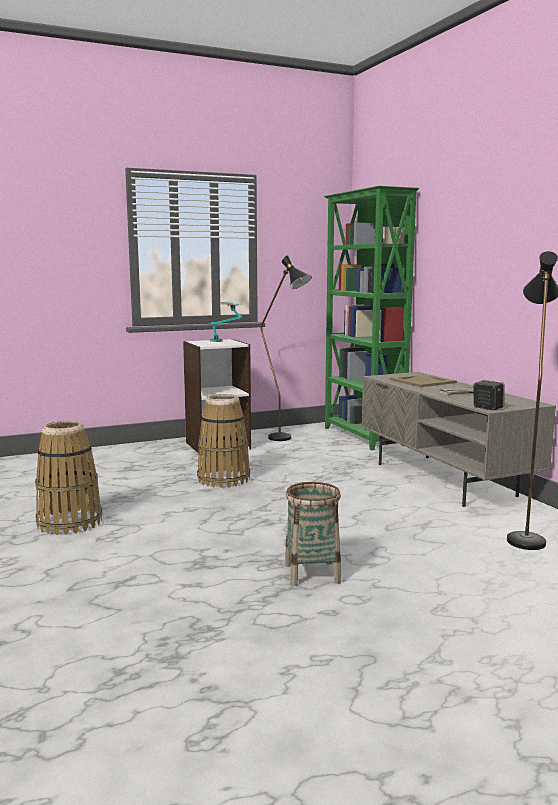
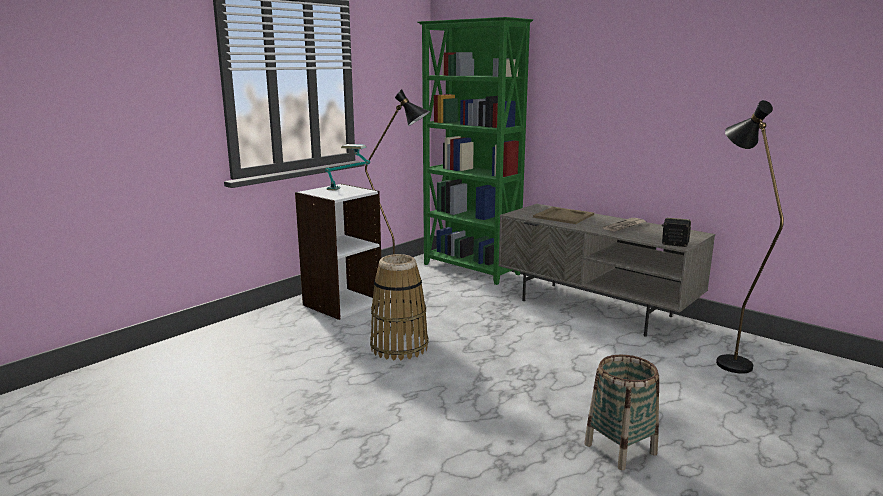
camera: 25 degrees left, 5 degrees up
basket [35,420,102,535] -> none

